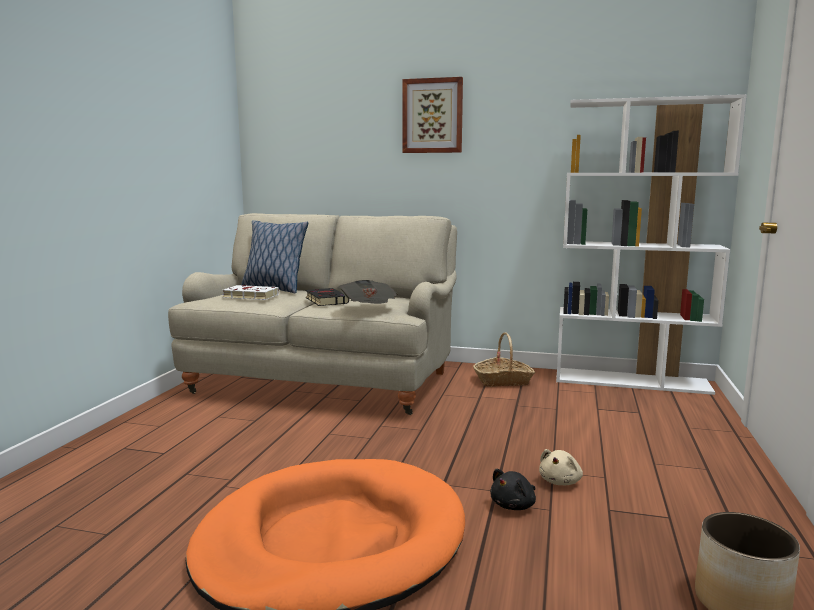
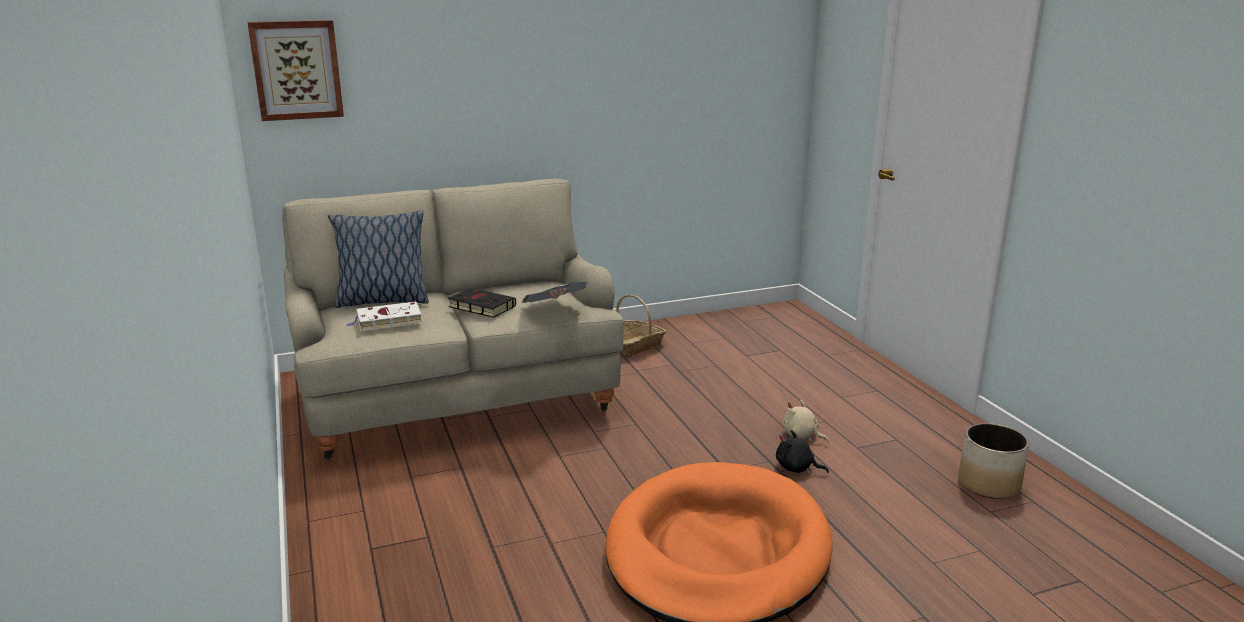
camera: 35 degrees left, 10 degrees up
picture [402,77,463,153] -> picture moved to [248,20,344,121]
black plush toy [490,469,536,510] -> black plush toy turned 105 degrees clockwise [776,430,829,474]
beige plush toy [539,449,583,485] -> beige plush toy turned 135 degrees clockwise [783,400,829,443]
white bookcase [556,94,747,395] -> none

